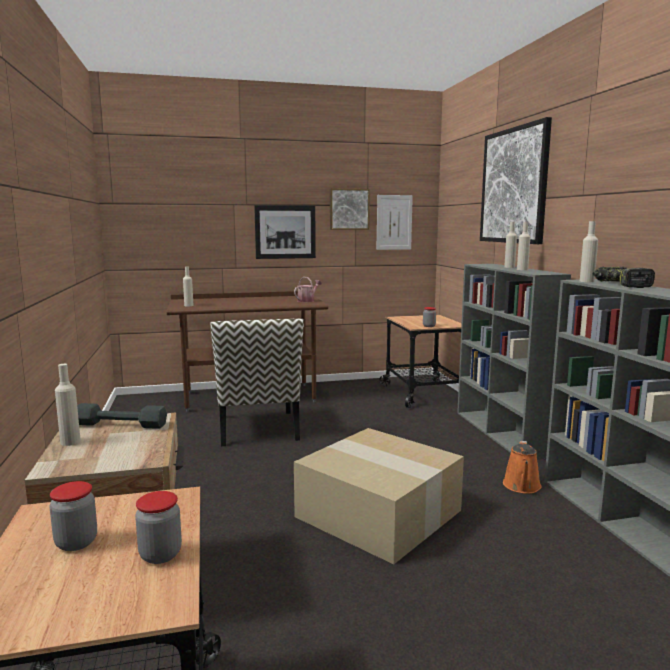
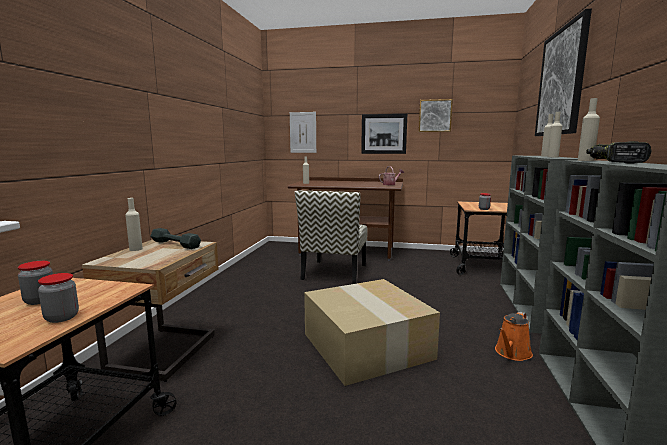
camera: 25 degrees right, 0 degrees up
picture [377,195,413,250] -> picture moved to [290,112,316,153]

